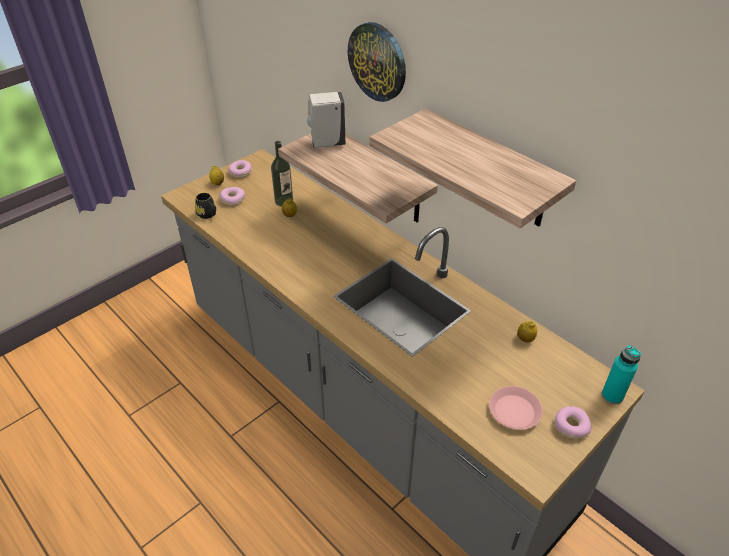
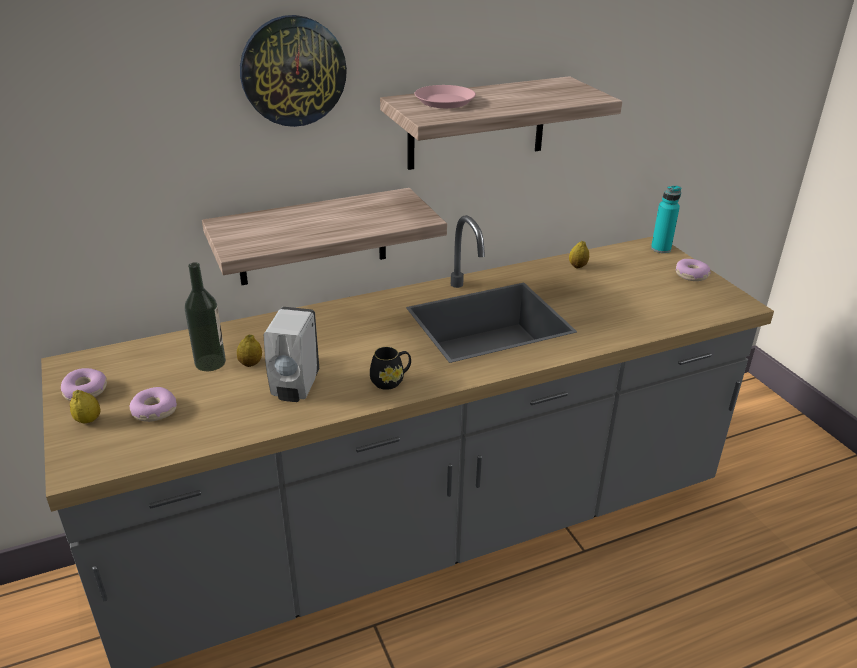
camera: 70 degrees left, 10 degrees down
black mug [195,193,216,219] -> black mug moved to [370,347,411,390]
white soap dispenser [307,92,345,148] -> white soap dispenser moved to [264,307,319,402]
pink plate [489,386,543,430] -> pink plate moved to [415,85,476,108]

